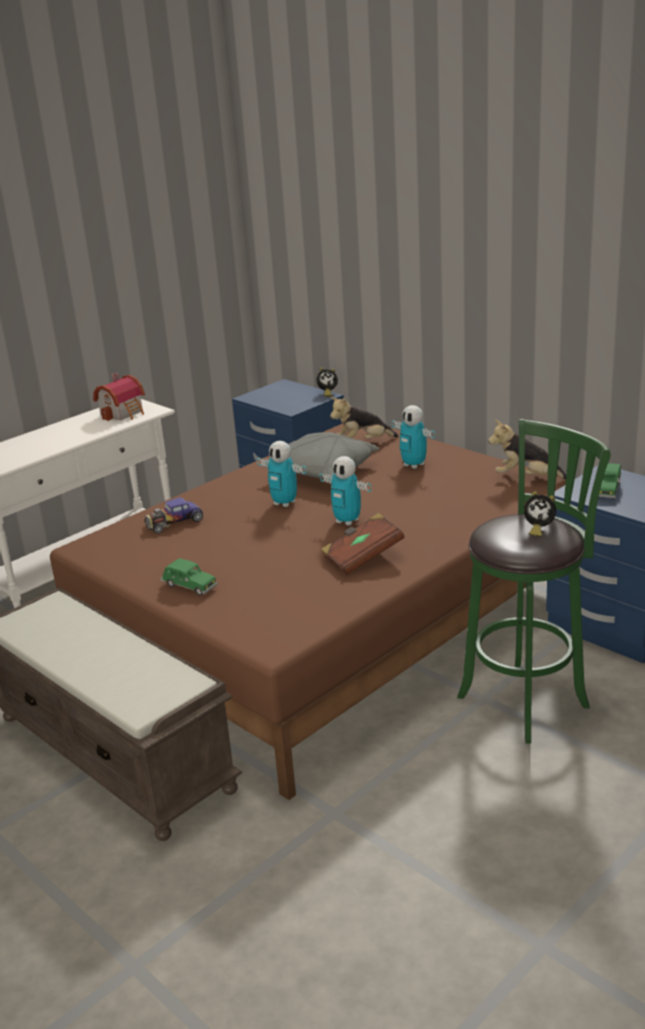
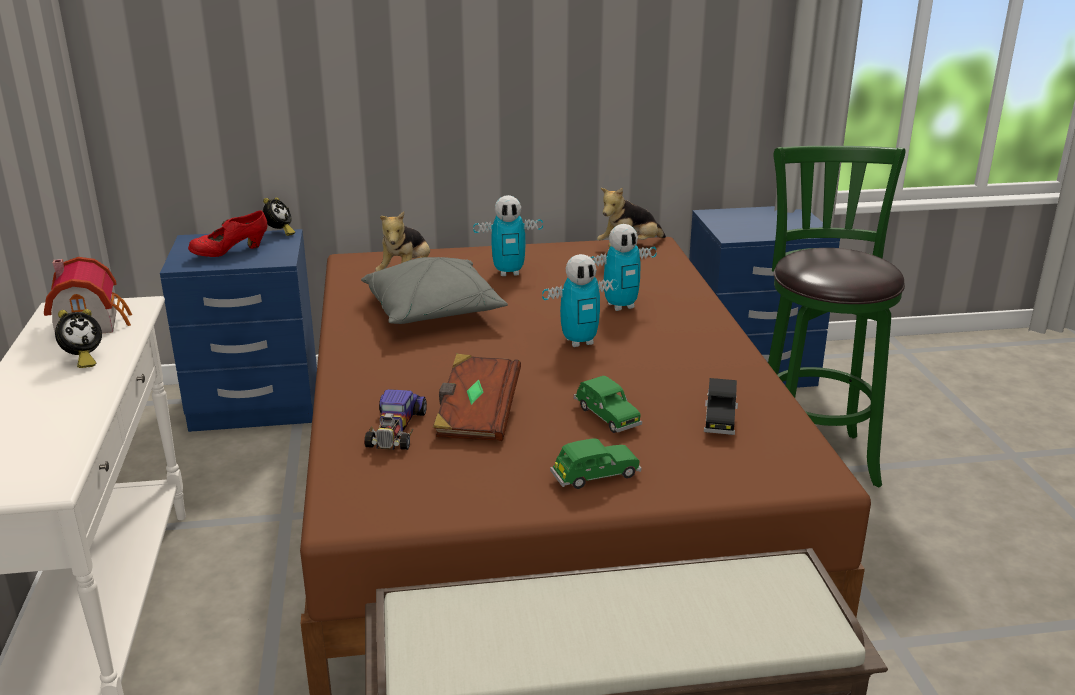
camera: 55 degrees left, 0 degrees up
toy robot [257,441,306,507] -> toy robot moved to [591,224,657,311]
brown book [321,513,405,575] -> brown book moved to [433,354,521,441]
alarm clock [524,491,556,537] -> alarm clock moved to [55,309,102,368]
green toy car [599,463,621,499] -> green toy car moved to [573,376,642,433]
none -> red shoe [188,211,267,257]
none -> black toy car [704,378,738,435]

